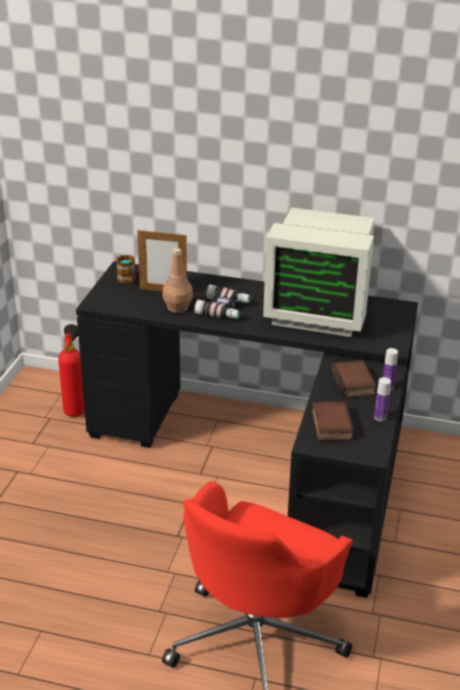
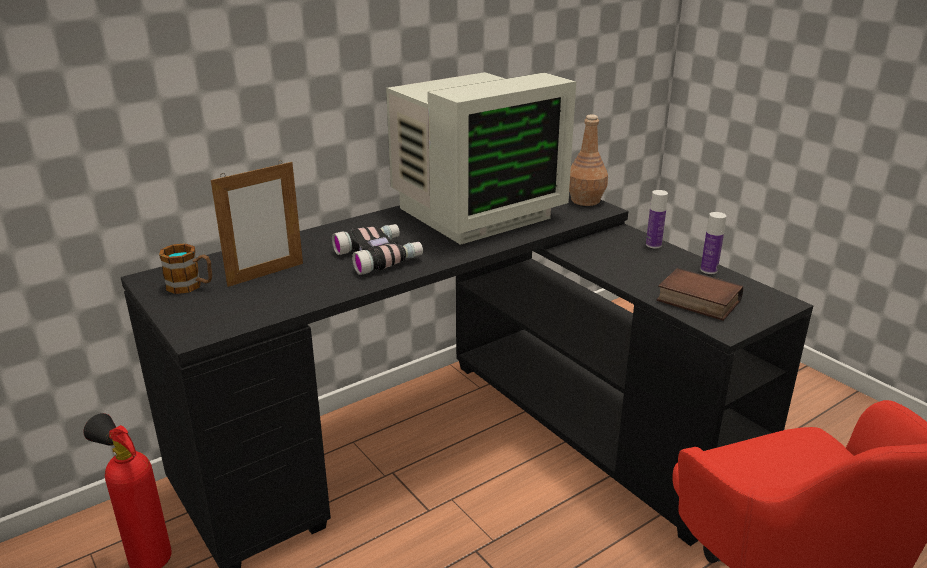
camera: 50 degrees left, 5 degrees down
brown bottle [163,248,193,313] -> brown bottle moved to [569,115,608,206]
book [331,360,376,398] -> none

